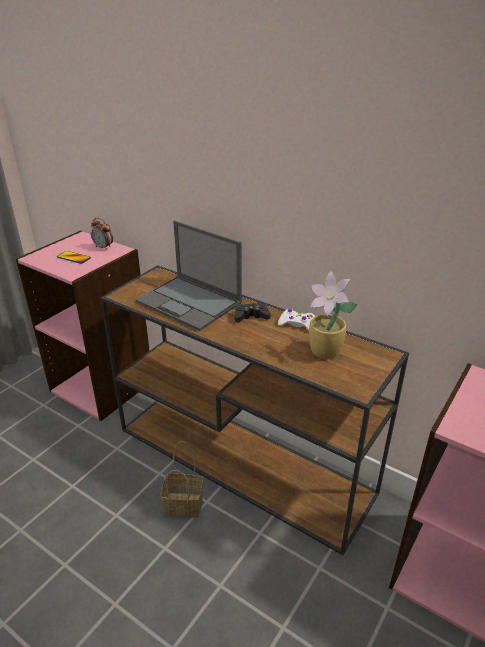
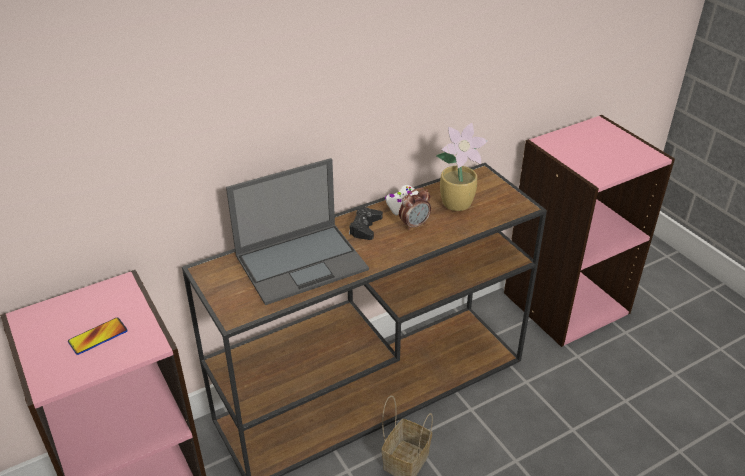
camera: 65 degrees left, 5 degrees up
alarm clock [91,218,113,250] -> alarm clock moved to [399,188,431,231]

